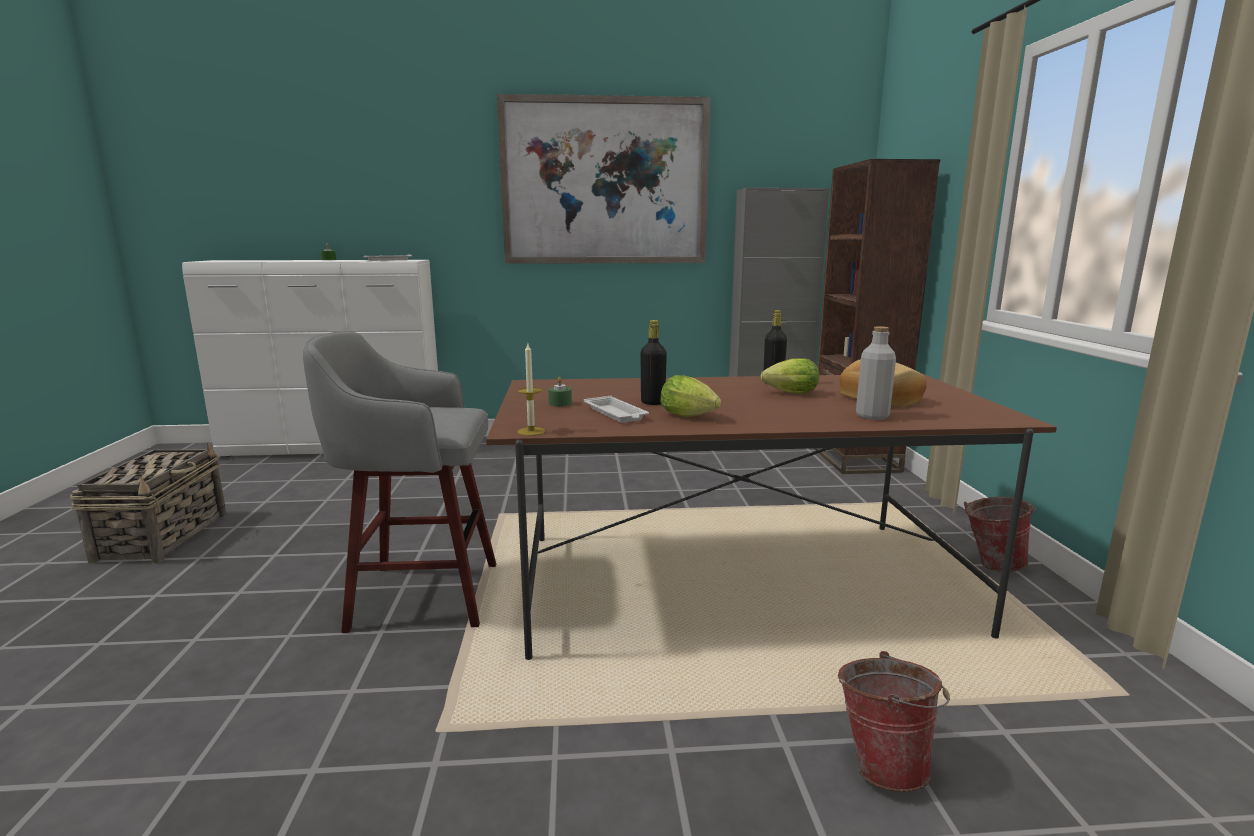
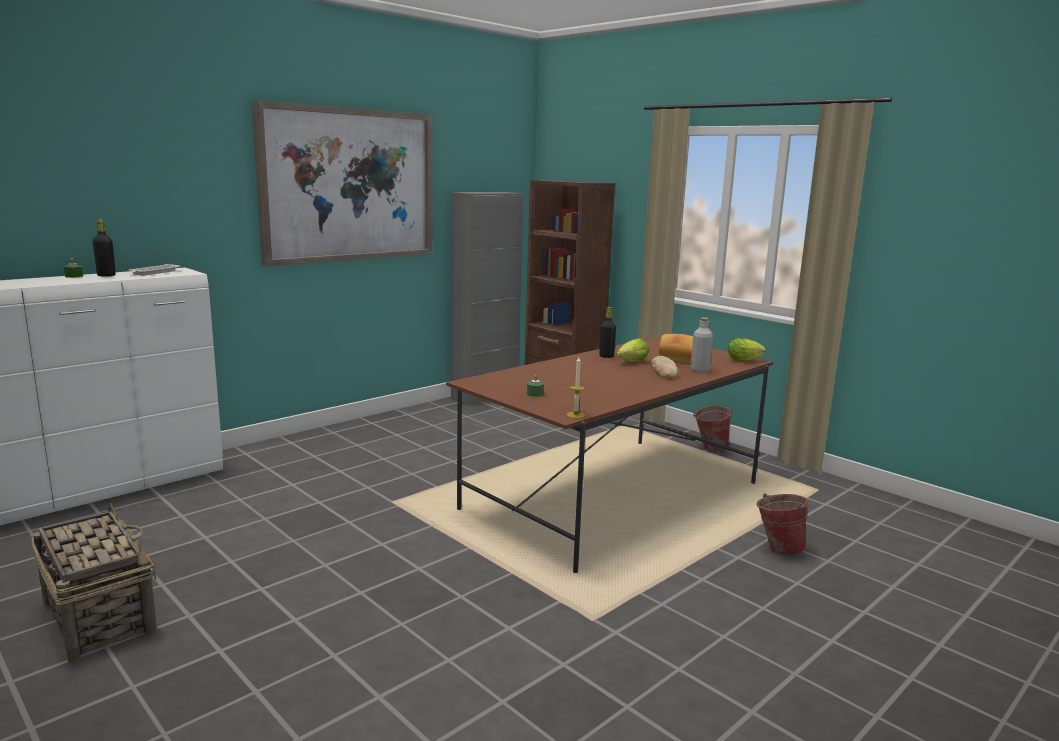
camera: 40 degrees left, 0 degrees up
grey stool [303,331,496,633] -> none
white tray [584,396,649,423] -> none
black bottle [641,320,667,405] -> black bottle moved to [92,219,116,277]
lettuce [661,375,721,417] -> lettuce moved to [728,338,766,361]
none -> bread [651,356,678,379]

